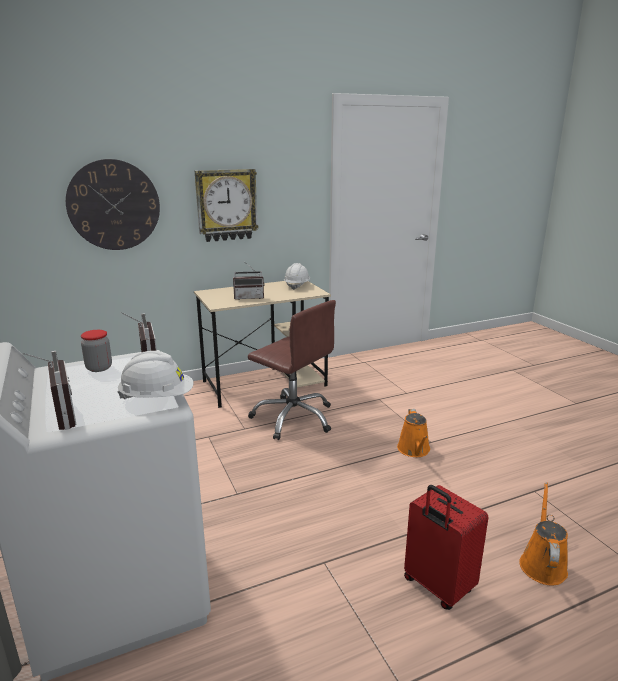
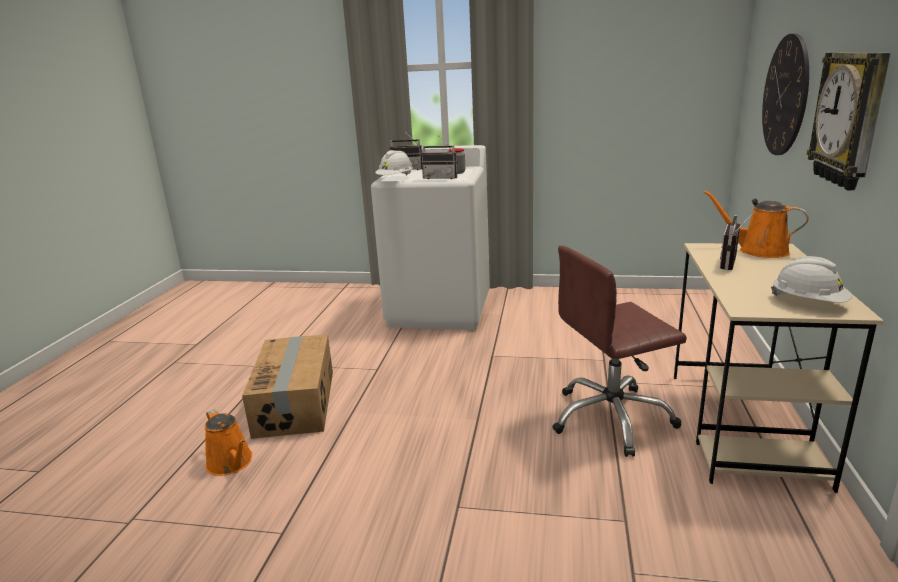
camera: 125 degrees right, 0 degrees up
orange watering can [397,409,430,457] -> orange watering can moved to [703,191,809,258]
red suitcase [404,485,488,610] -> cardboard box [242,334,333,439]

